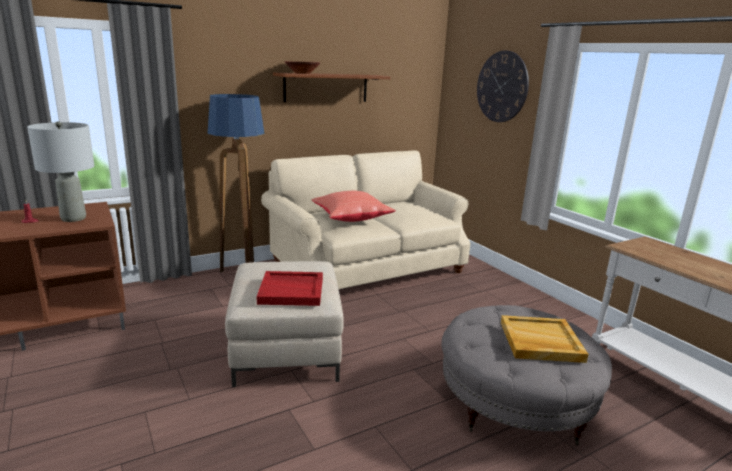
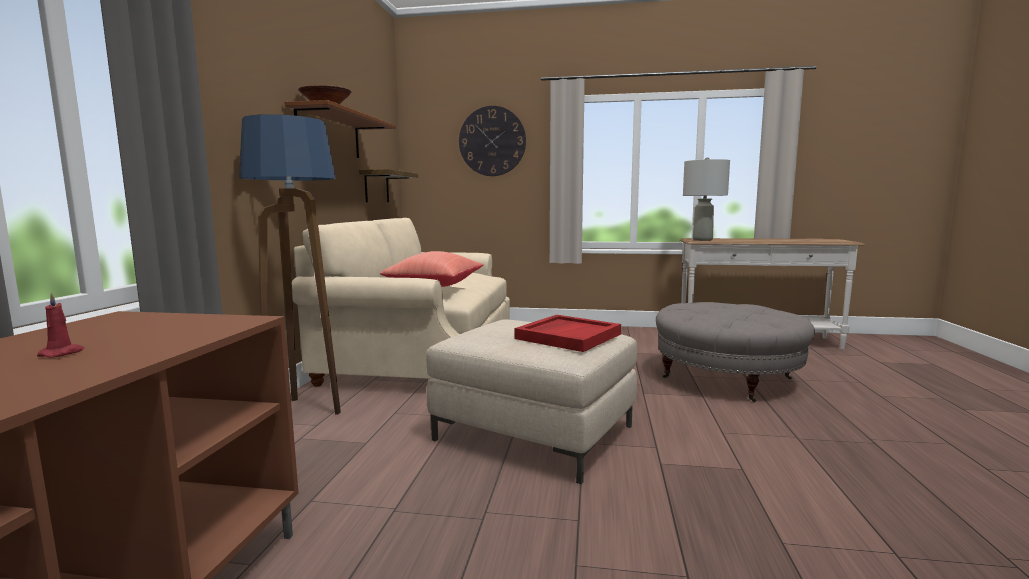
camera: 50 degrees left, 10 degrees down
grey table lamp [27,121,94,222] -> grey table lamp moved to [683,157,730,241]
beige tray [501,315,589,363] -> none
none -> shelf [359,169,418,202]

